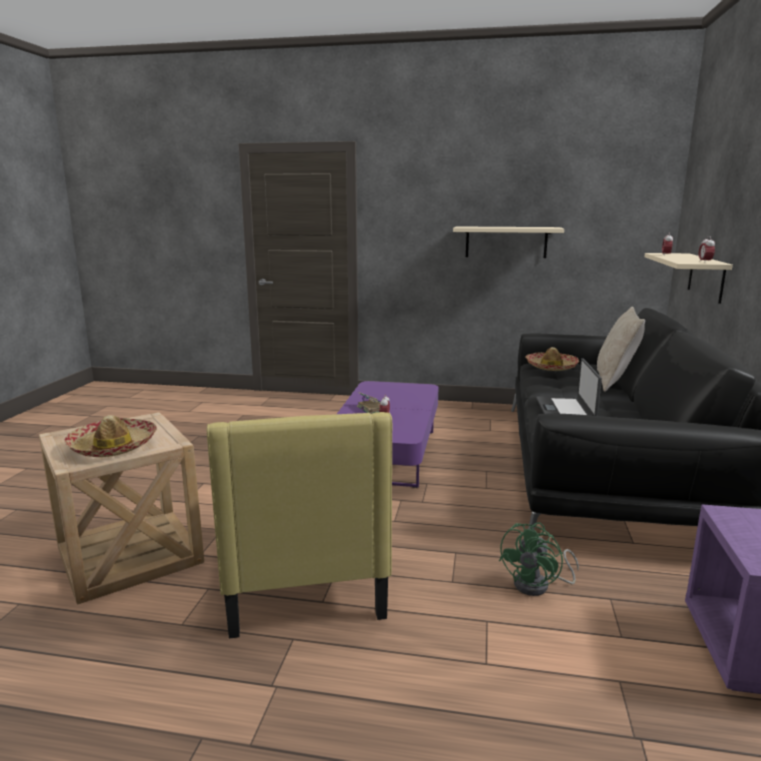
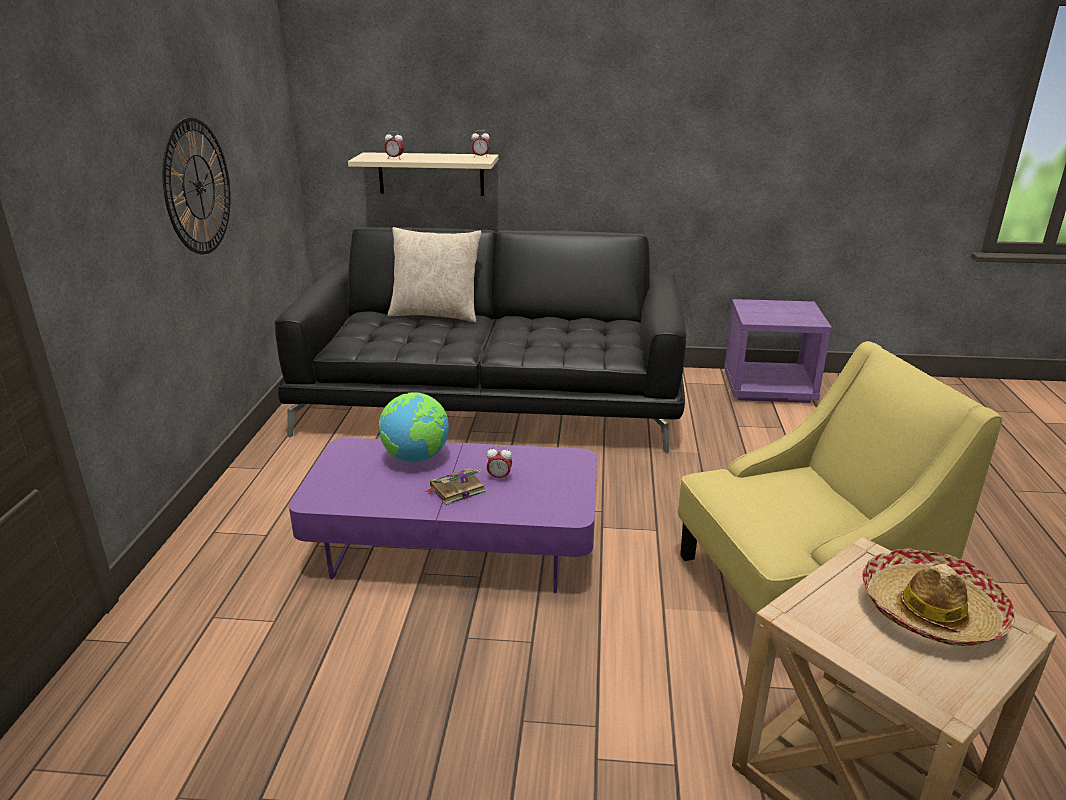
camera: 95 degrees left, 10 degrees up
beige shelf [453,226,564,258] -> wall clock [162,117,231,254]
green fan [499,522,579,596] -> none
hat [525,347,579,371] -> none
laptop [536,358,602,416] -> none
none -> globe [379,392,449,462]

